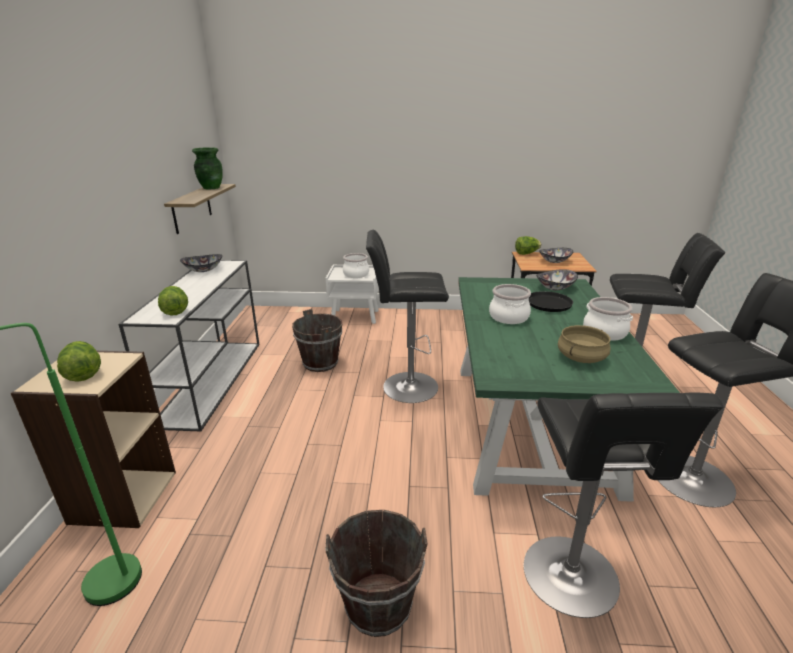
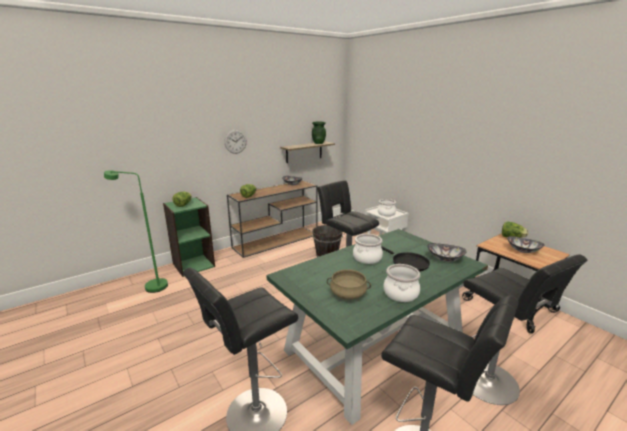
camera: 50 degrees right, 5 degrees down
beige bookcase [11,351,176,528] -> green bookcase [163,197,215,277]
white console table [118,260,259,431] -> brown console table [227,180,318,258]
brown bucket [325,510,428,637] -> none
none -> wall clock [224,130,247,154]

